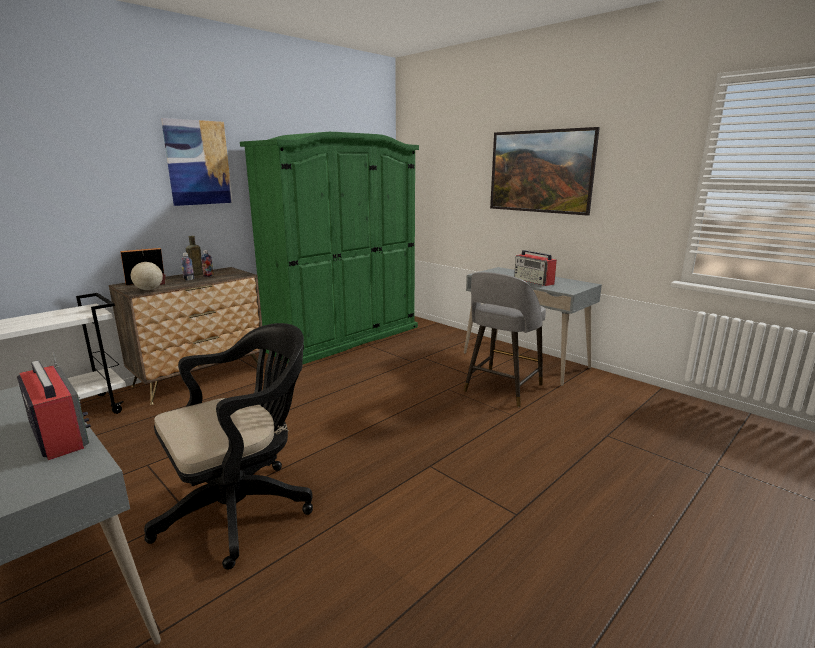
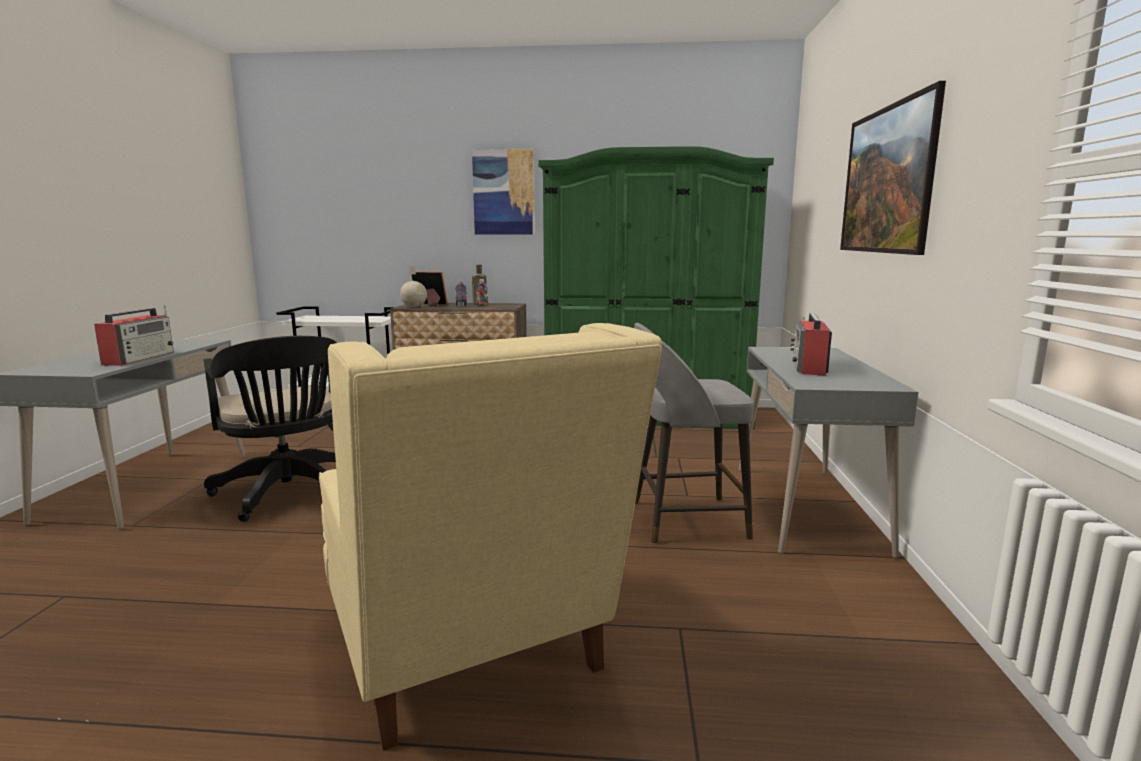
camera: 50 degrees right, 5 degrees down
black office chair [144,323,313,570] -> black office chair turned 45 degrees clockwise [204,336,337,522]
none -> beige armchair [319,323,662,751]

